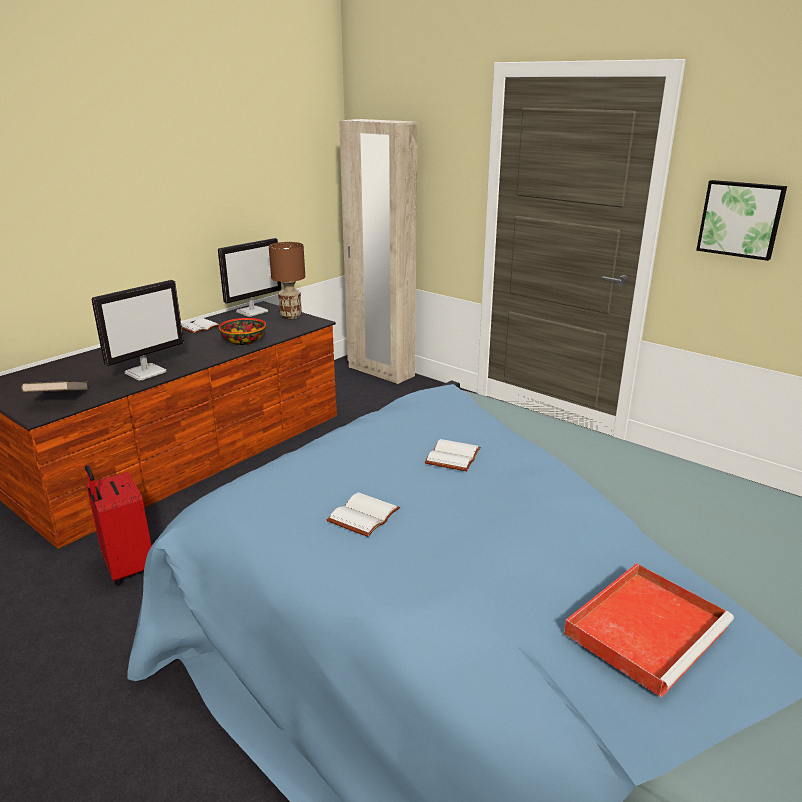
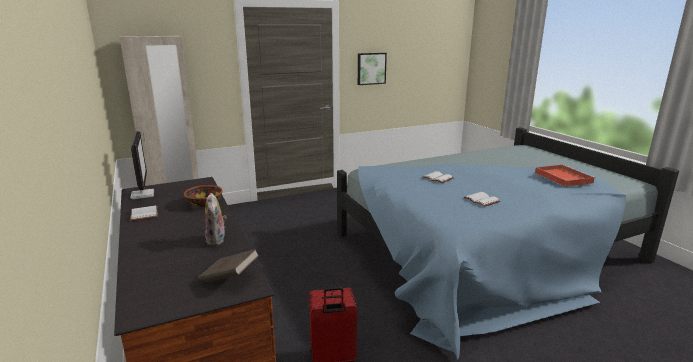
camera: 65 degrees left, 5 degrees down
monitor [91,280,184,380] -> plush toy [205,193,227,246]
brown table lamp [269,242,305,319] -> none

